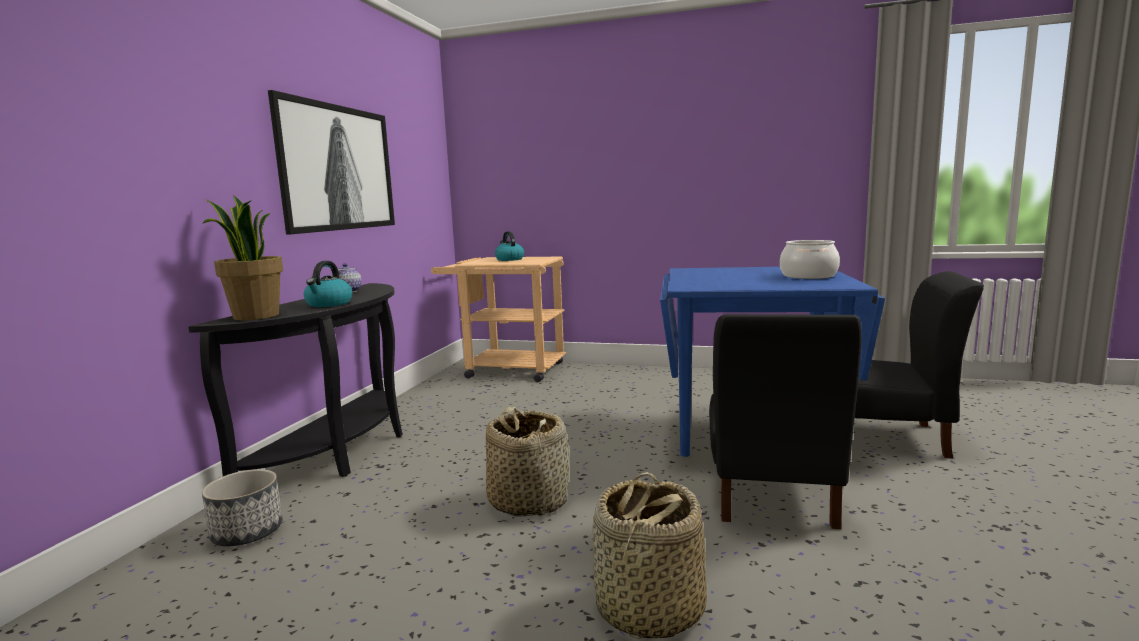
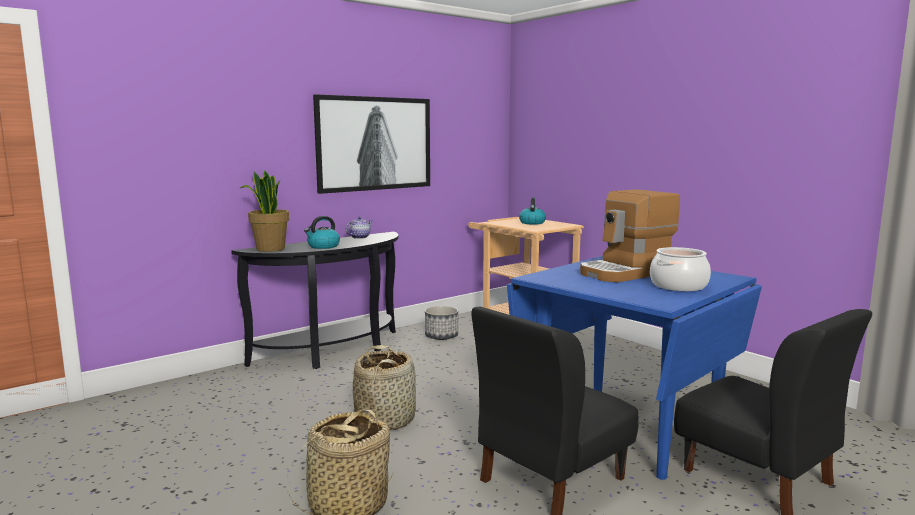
camera: 35 degrees right, 0 degrees up
planter [202,469,283,546] -> planter moved to [425,306,458,340]
none -> coffee machine [580,189,680,282]

